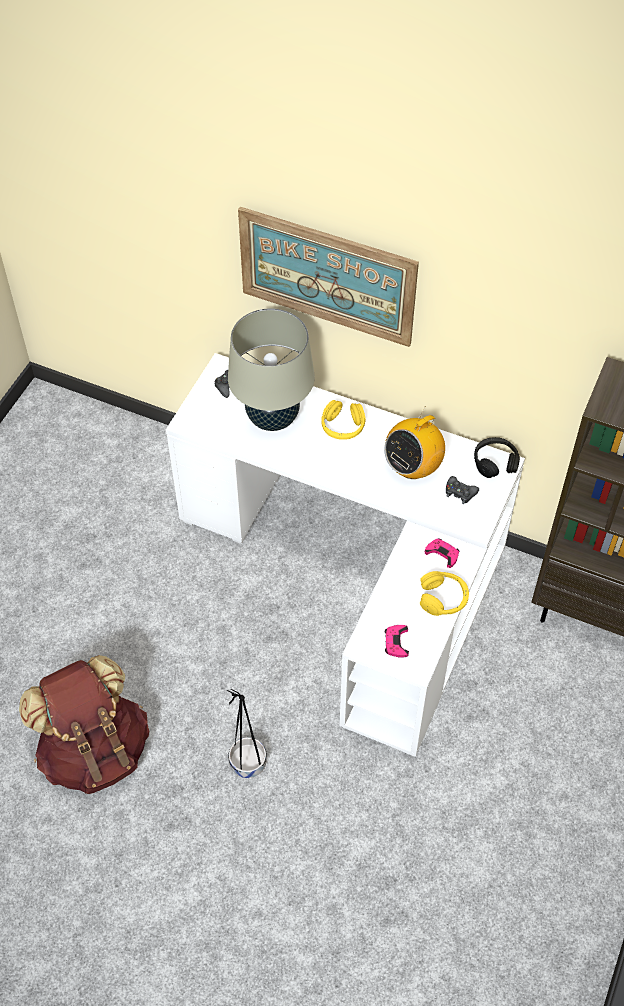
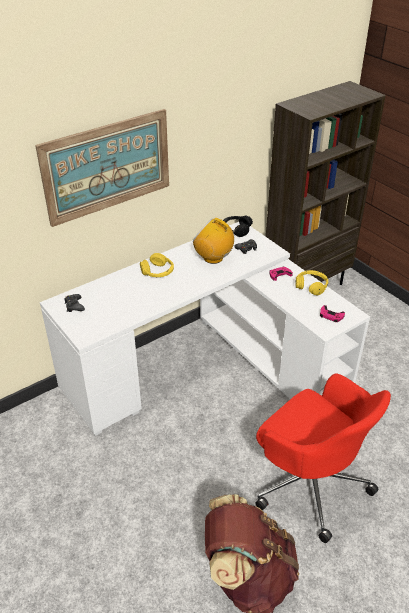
camera: 60 degrees left, 15 degrees down
black planter [227,689,267,778] -> red office chair [256,373,391,543]
beige table lamp [228,308,315,431] -> none
radio [384,406,445,479] -> radio turned 135 degrees clockwise [193,218,239,264]

